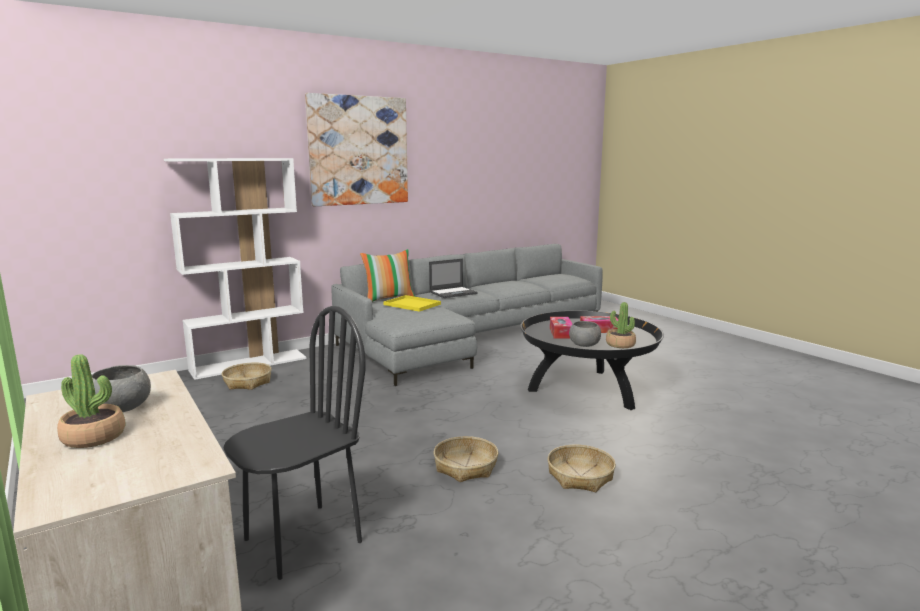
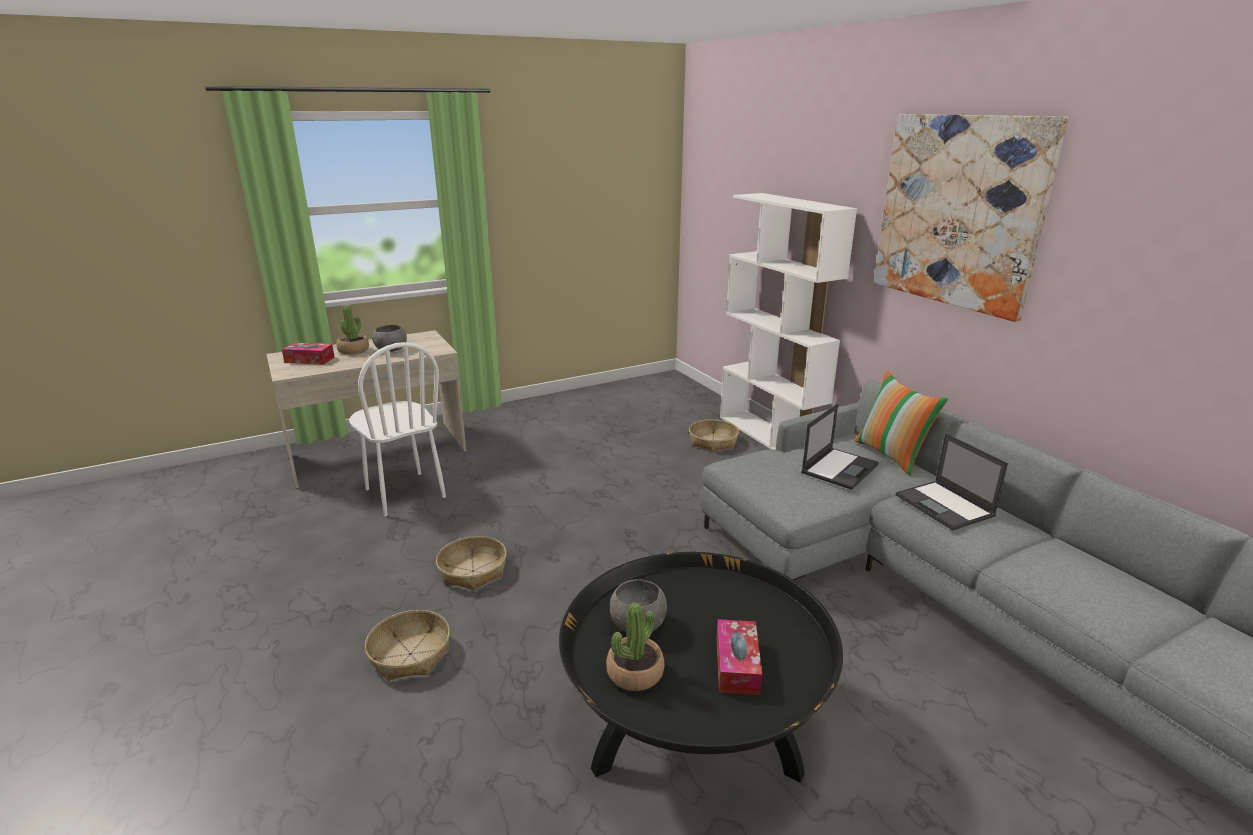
camera: 95 degrees right, 10 degrees up
black chair [223,306,366,580] -> white chair [349,342,446,517]
yellow tray [384,295,441,312] -> laptop [801,404,879,490]
tissue box [550,317,572,339] -> tissue box moved to [282,343,334,365]

